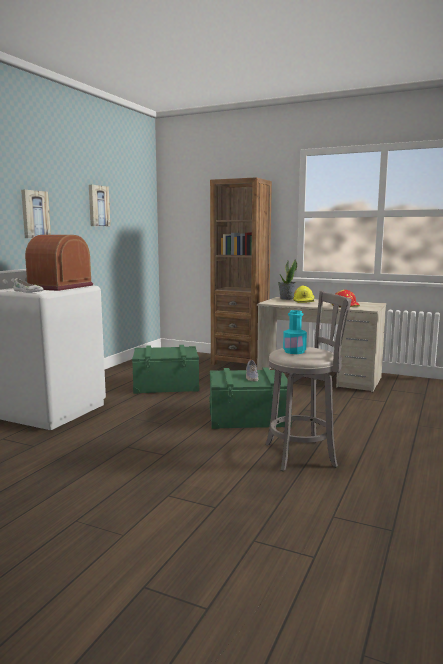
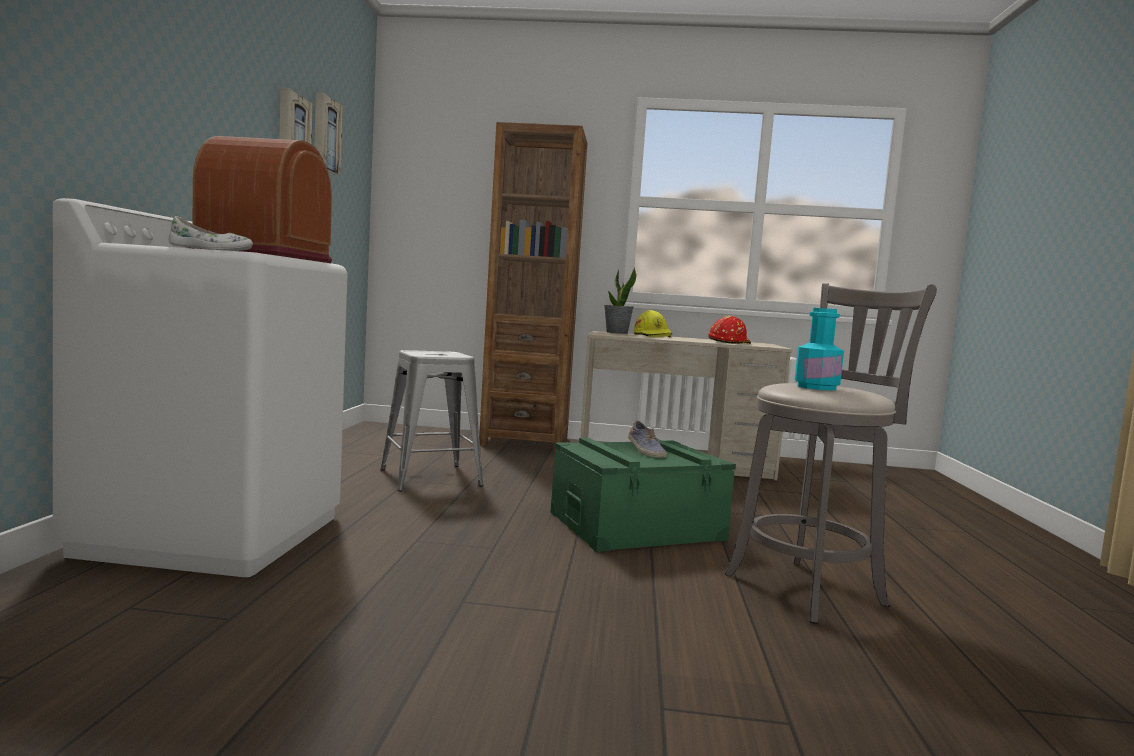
camera: 20 degrees left, 5 degrees down
picture [21,190,51,238] -> picture moved to [314,92,343,175]
green storage box [132,345,199,394] -> grey stool [380,350,483,491]

